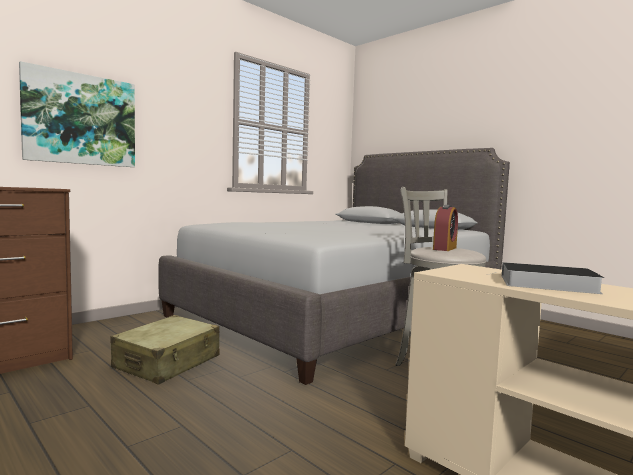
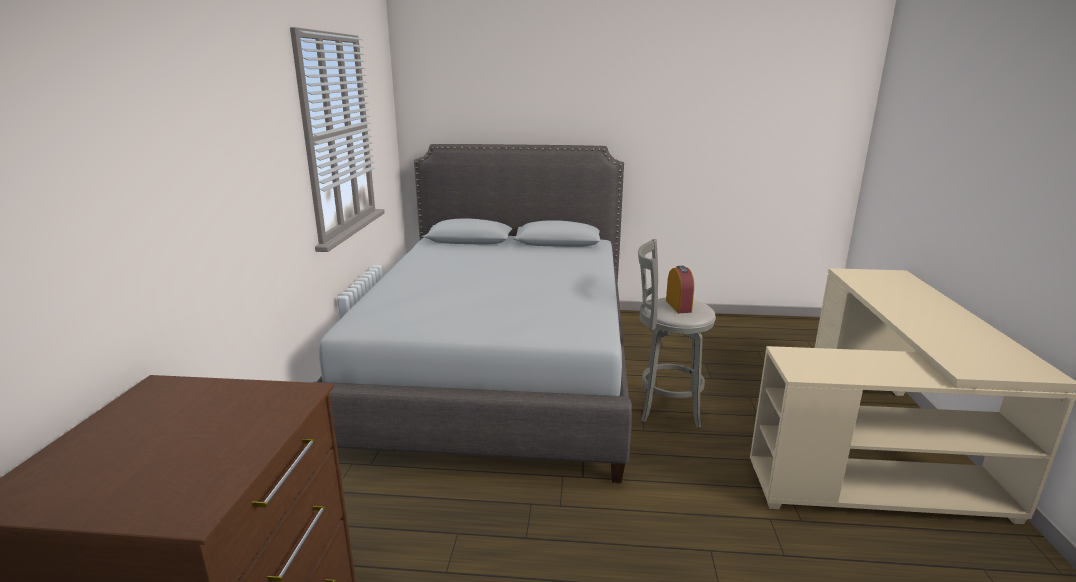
camera: 40 degrees left, 15 degrees up
picture [19,61,135,167] -> none
beige suitcase [110,315,220,385] -> none
book [488,262,605,294] -> none

